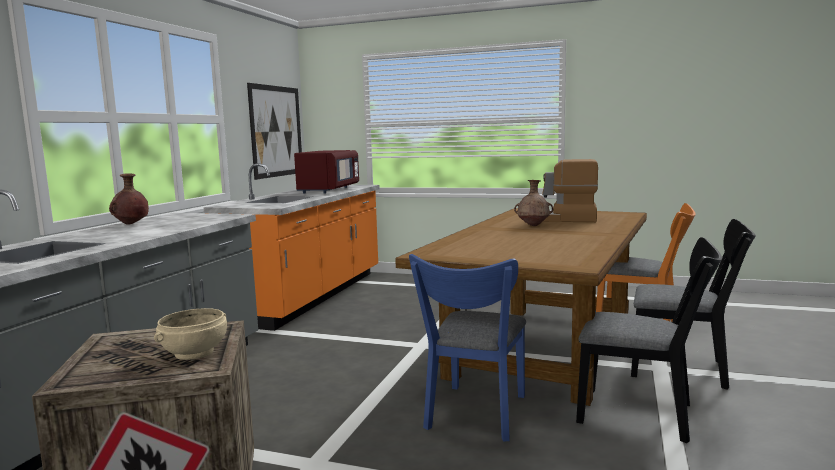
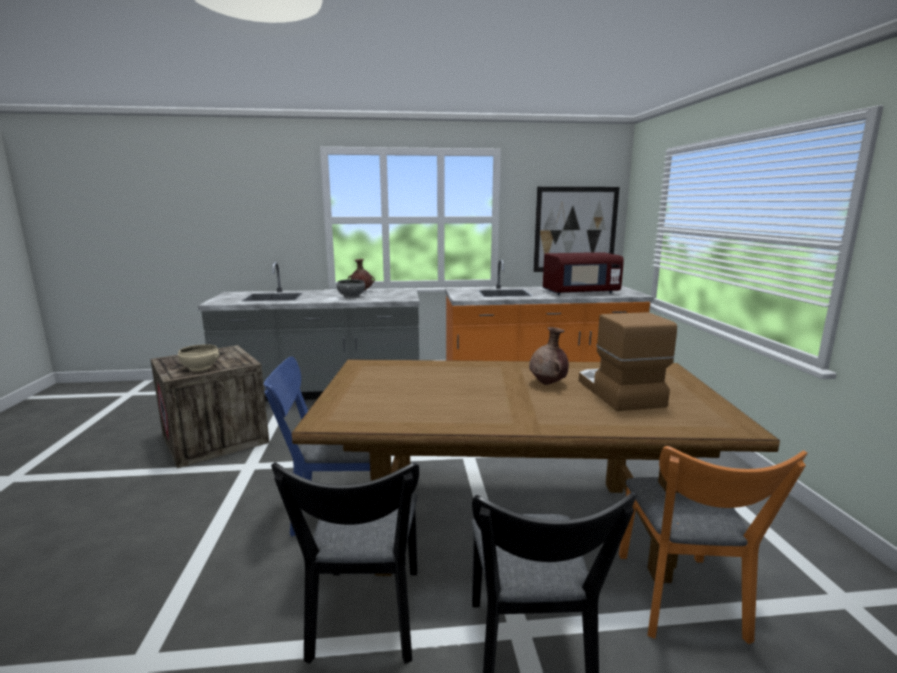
camera: 65 degrees right, 5 degrees up
none -> grey bowl [337,279,365,298]

